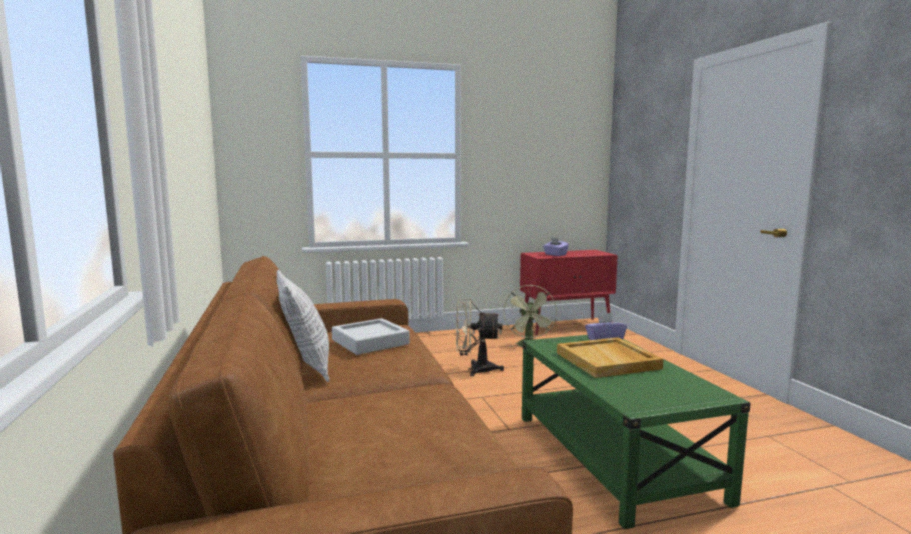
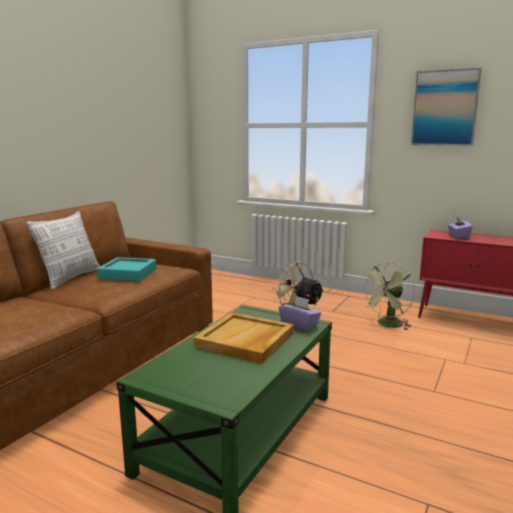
camera: 45 degrees right, 5 degrees up
grey tray [332,318,410,355] -> turquoise tray [97,257,156,281]
none -> picture [411,68,481,146]

